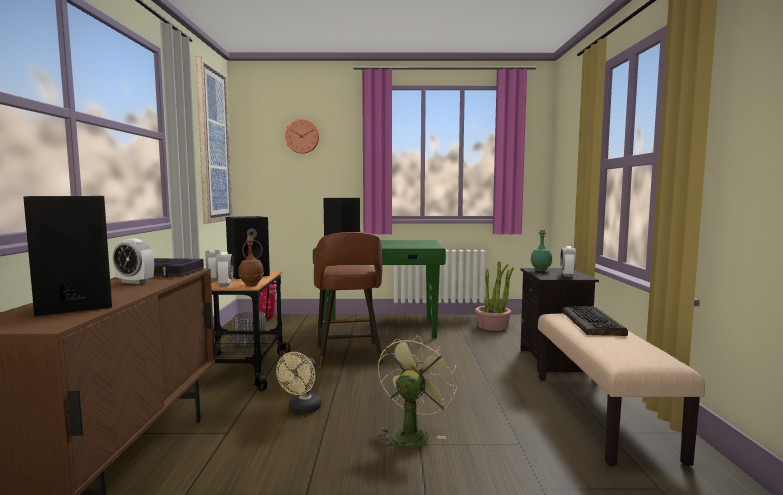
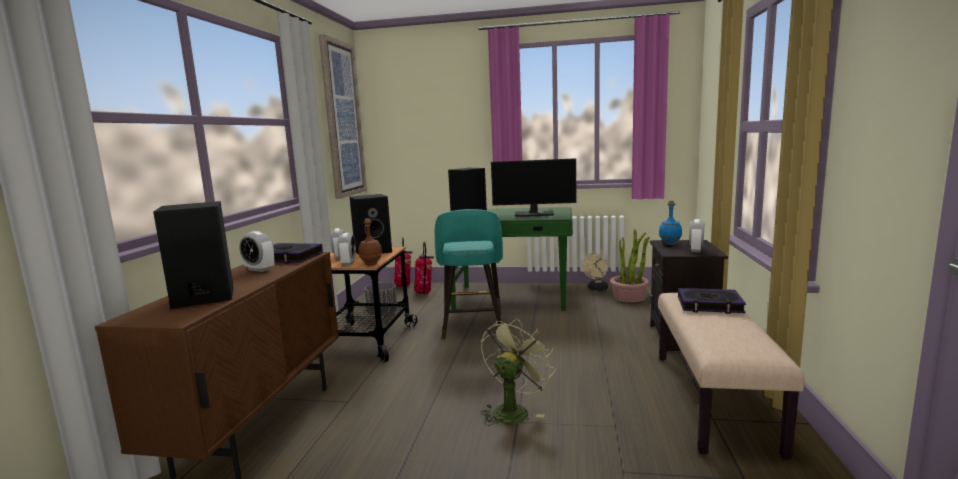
camera: 10 degrees right, 5 degrees up
beige fan [276,352,322,414] -> beige fan moved to [582,253,608,291]
wall clock [285,119,319,154] -> none
brown stool [314,232,383,368] -> turquoise stool [435,209,503,340]
green bottle [530,230,552,271] -> blue bottle [659,200,682,245]
keyboard [562,306,628,336] -> book [678,288,746,314]
none -> fire extinguisher [414,242,434,294]
none -> monitor [491,158,576,217]

